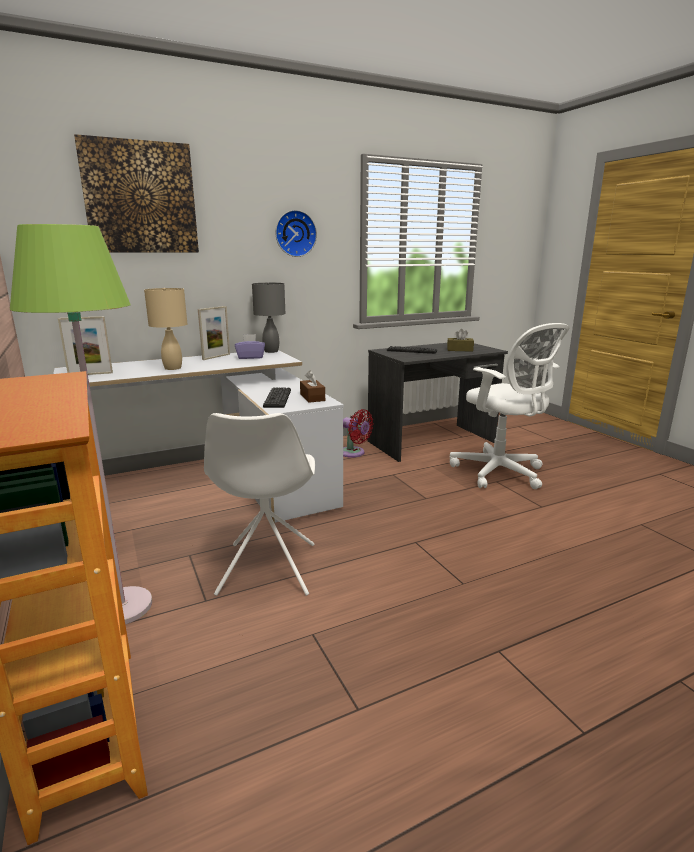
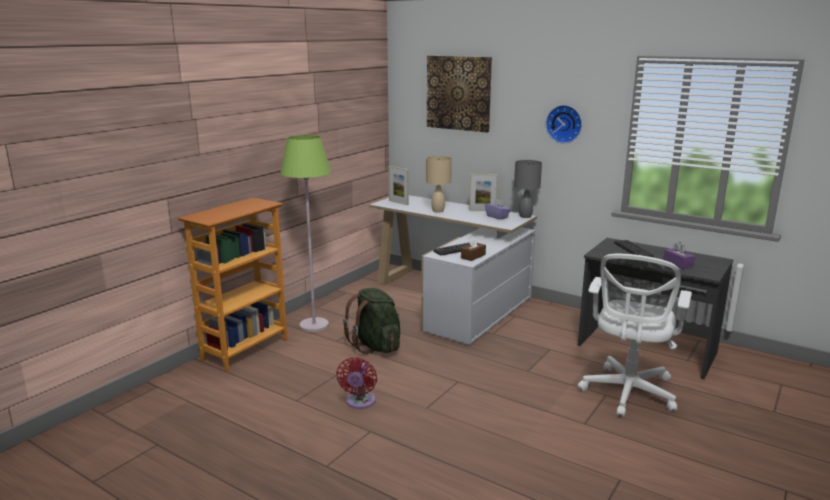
camera: 60 degrees right, 0 degrees up
white chair [204,413,315,596] -> green backpack [343,288,400,354]
red fan [343,409,374,458] -> red fan moved to [336,357,377,409]
brown tissue box [447,329,474,352] -> purple tissue box [664,242,695,269]

